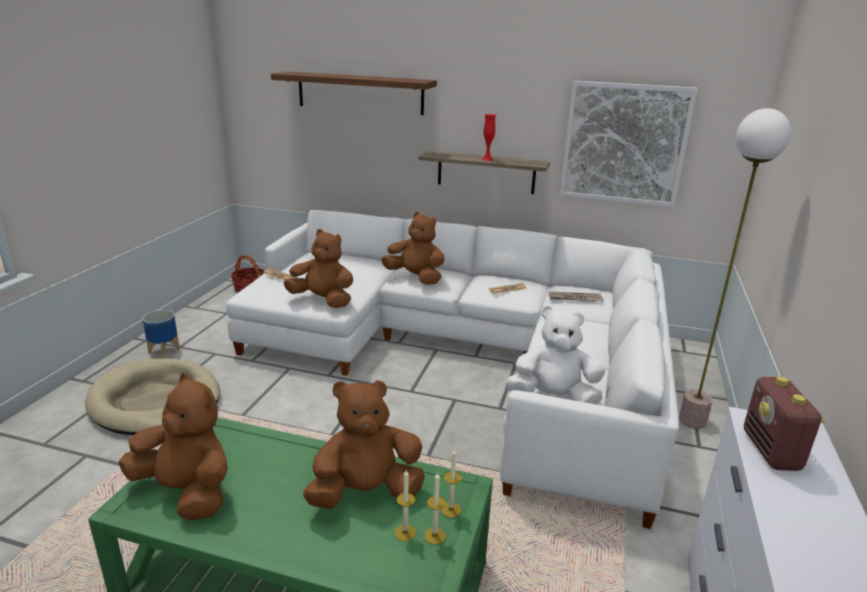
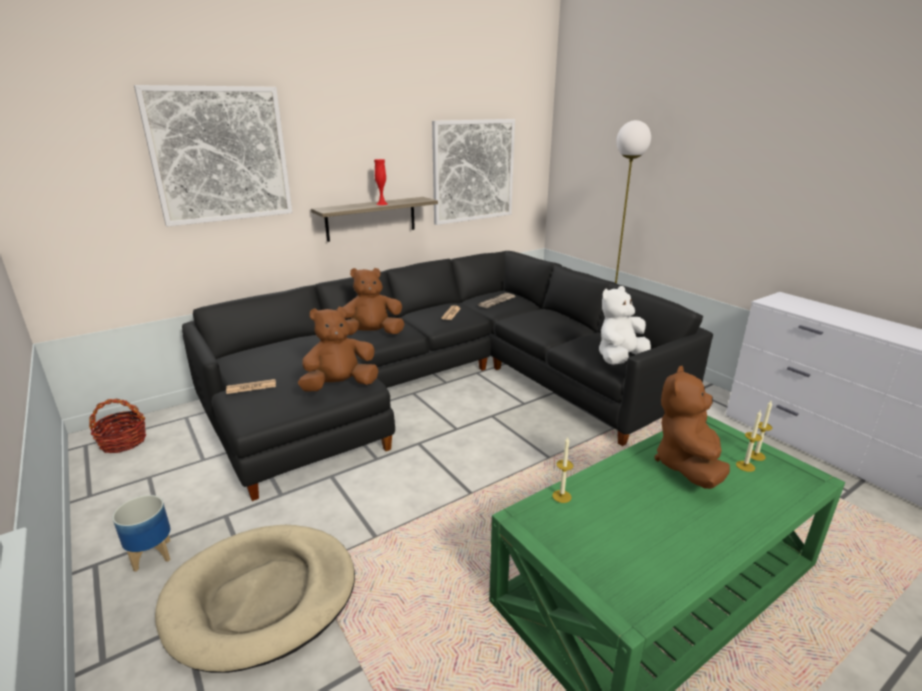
camera: 50 degrees left, 0 degrees up
brown plush toy [118,373,228,520] -> none
white sofa [226,210,679,529] -> black sofa [182,251,713,501]
shelf [271,71,437,115] -> picture [134,85,292,227]
candle [441,448,462,518] -> candle moved to [552,437,573,503]
radio [744,376,825,471] -> none

